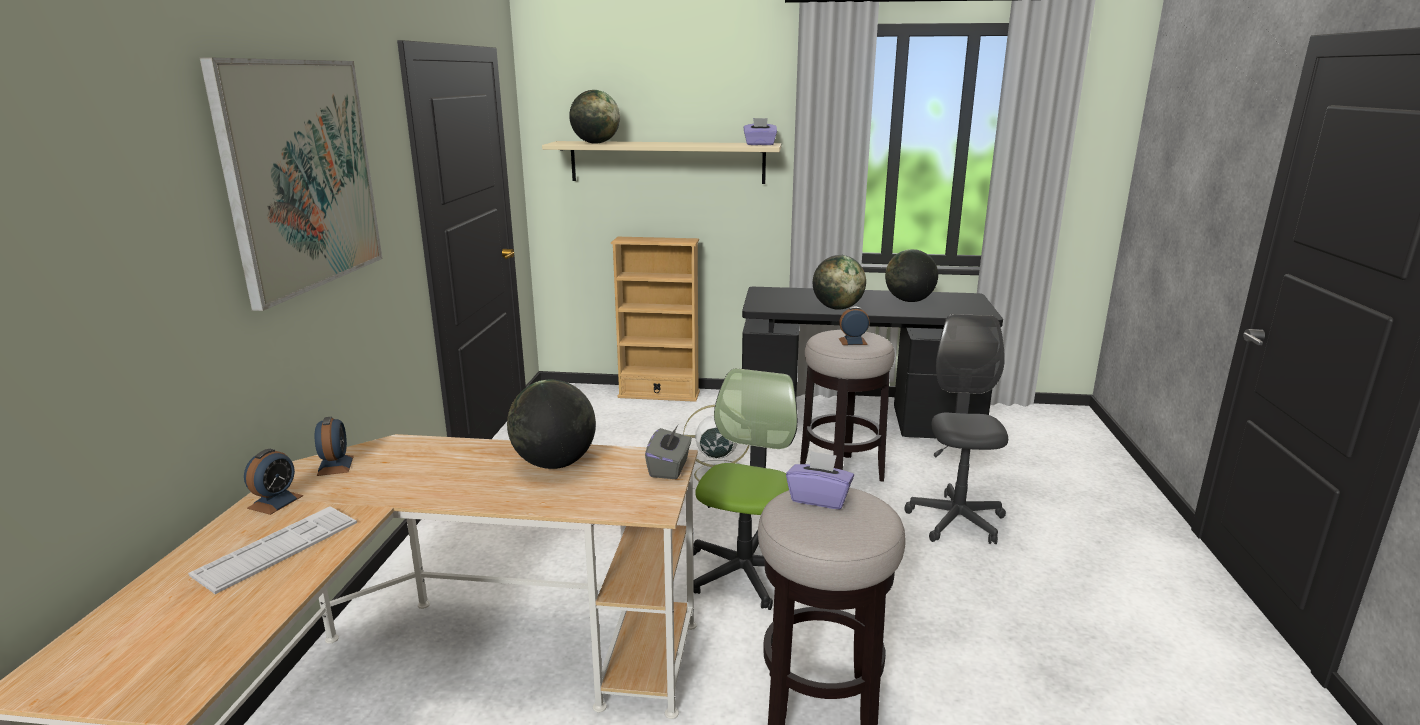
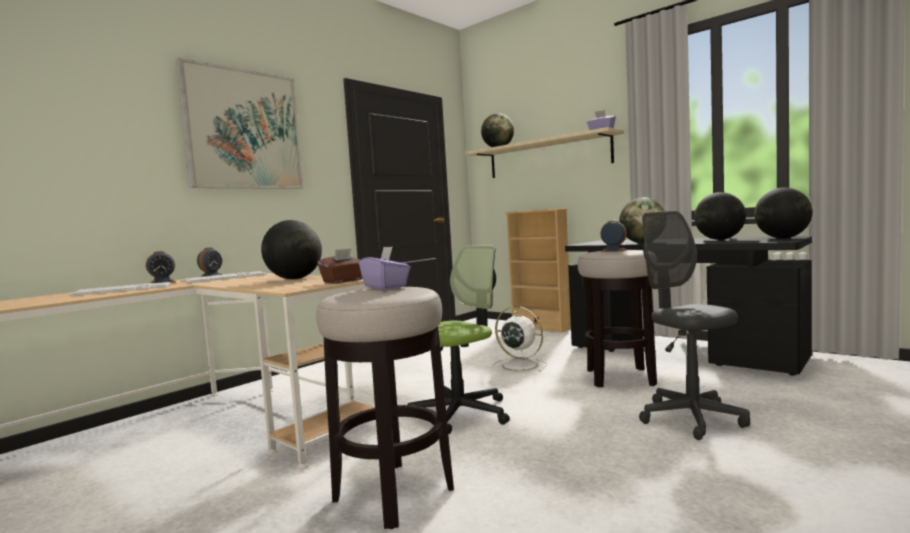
camera: 35 degrees right, 15 degrees down
grey tissue box [645,425,692,479] -> brown tissue box [318,248,362,283]
grey office chair [905,314,1008,544] -> grey office chair turned 60 degrees counterclockwise [639,211,750,440]
none -> keyboard [185,271,266,283]
none -> globe [754,188,813,238]

